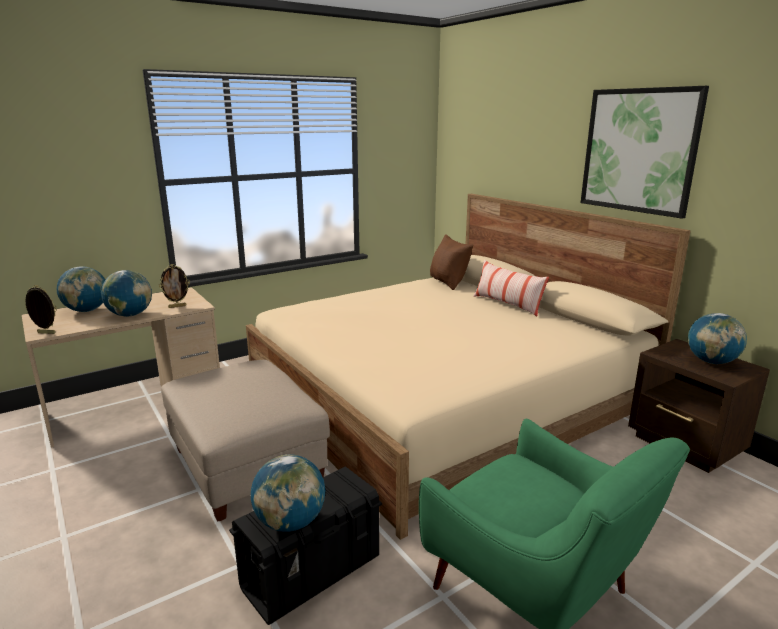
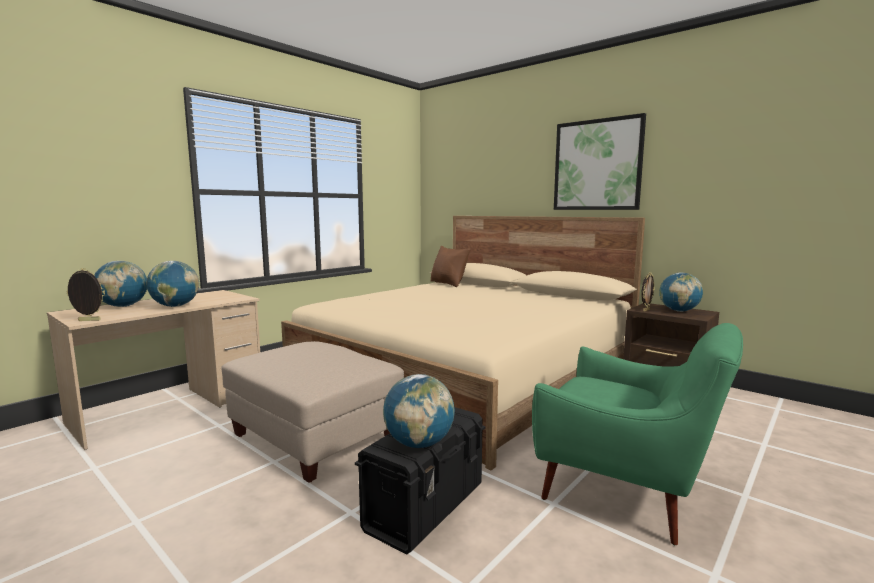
camera: 15 degrees left, 10 degrees down
picture frame [159,264,190,308] -> picture frame moved to [641,272,655,312]
pillow [474,260,549,316] -> none

